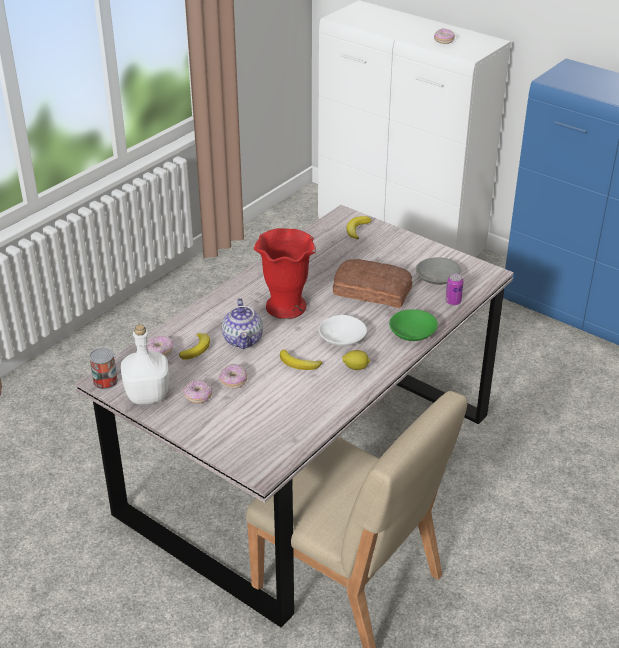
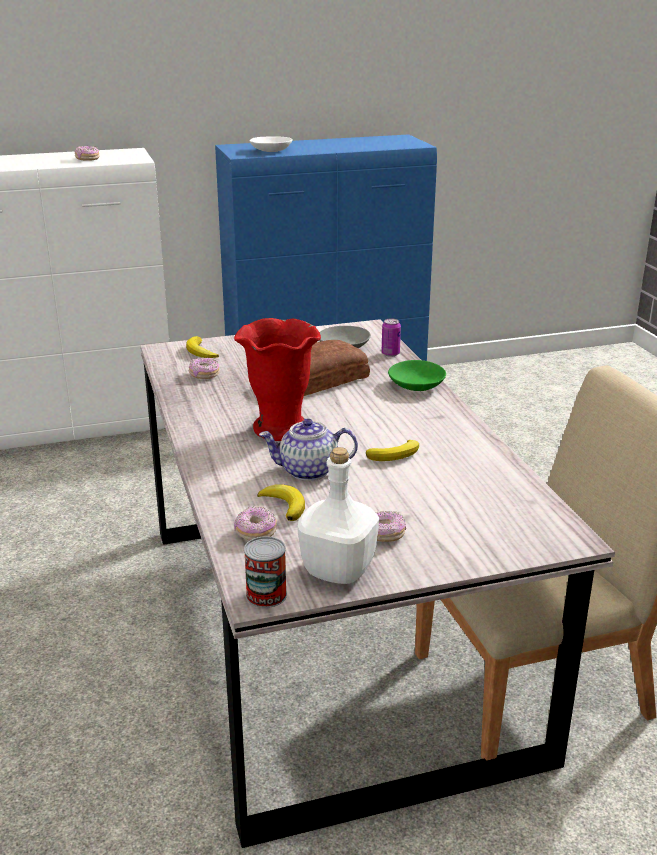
camera: 55 degrees left, 10 degrees down
donut [219,364,247,388] -> donut moved to [189,358,220,379]
teapot [222,298,263,349] -> teapot turned 150 degrees clockwise [259,418,358,481]
white bowl [319,315,367,346] -> white bowl moved to [250,136,293,152]
lemon [342,350,370,370] -> none

